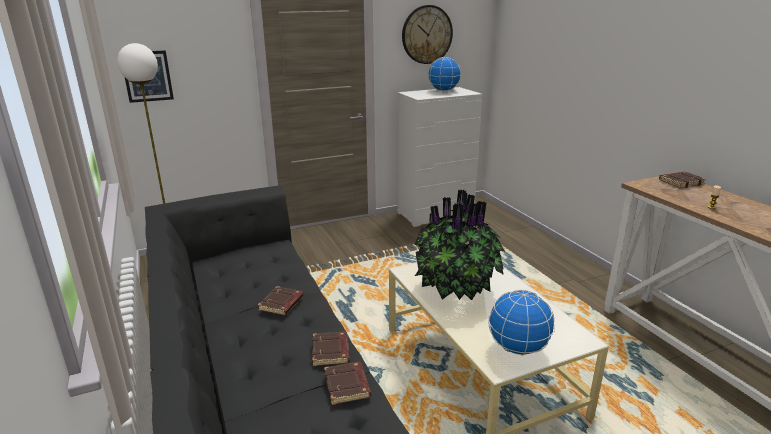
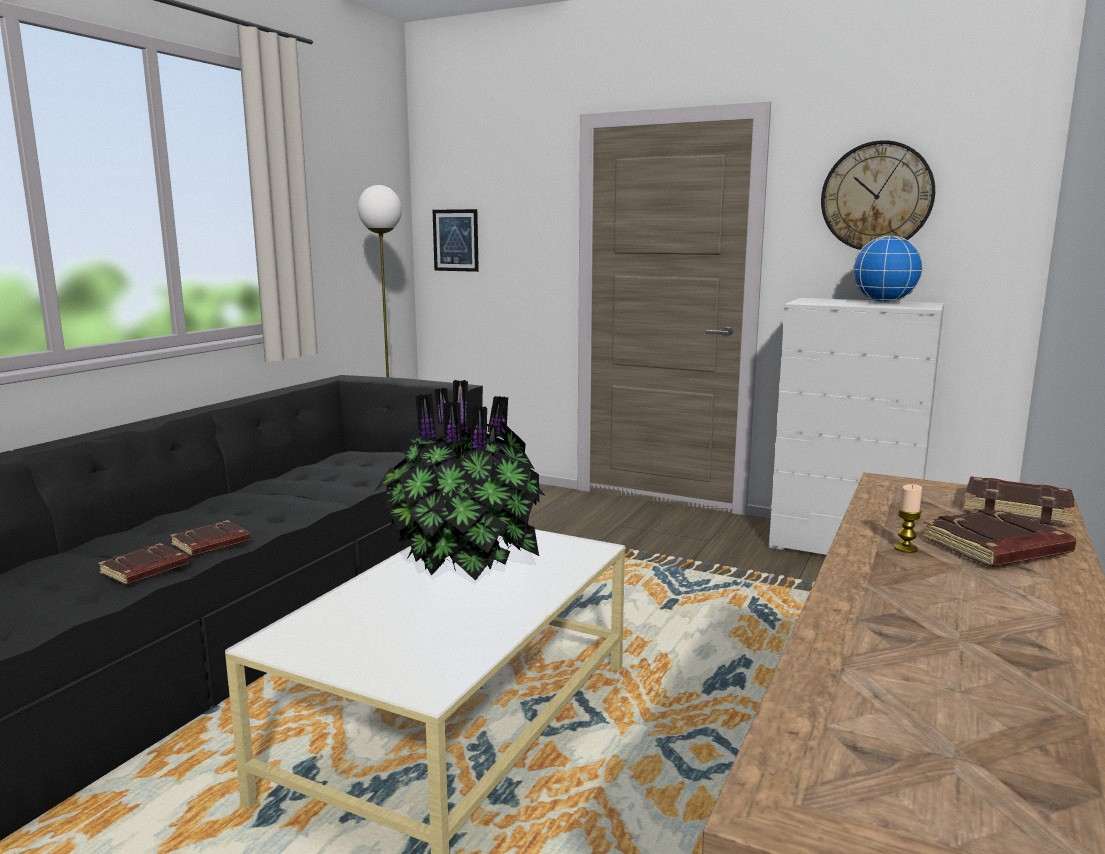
camera: 50 degrees right, 10 degrees down
brown book [258,286,303,315] -> brown book moved to [922,509,1076,567]
globe [488,290,555,356] -> none

